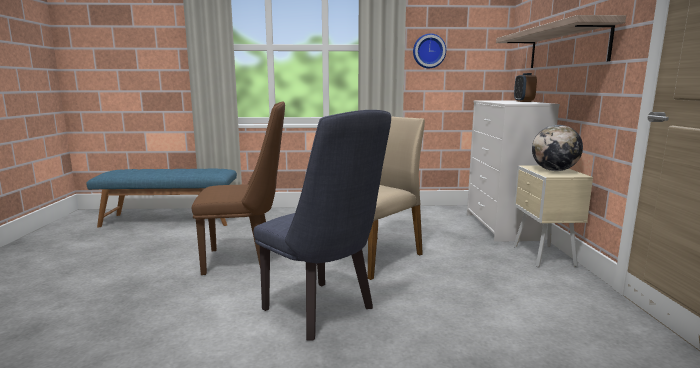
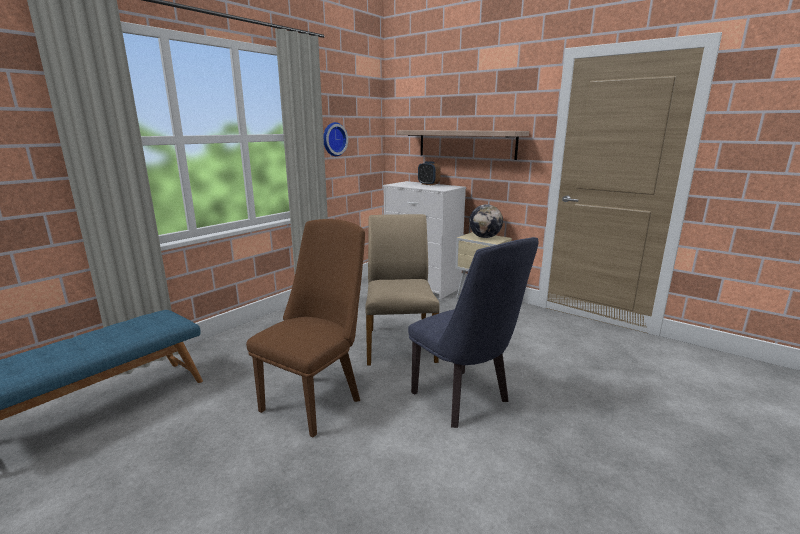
camera: 50 degrees left, 5 degrees up
blue chair [254,110,391,341] -> blue chair turned 60 degrees clockwise [408,237,539,428]

